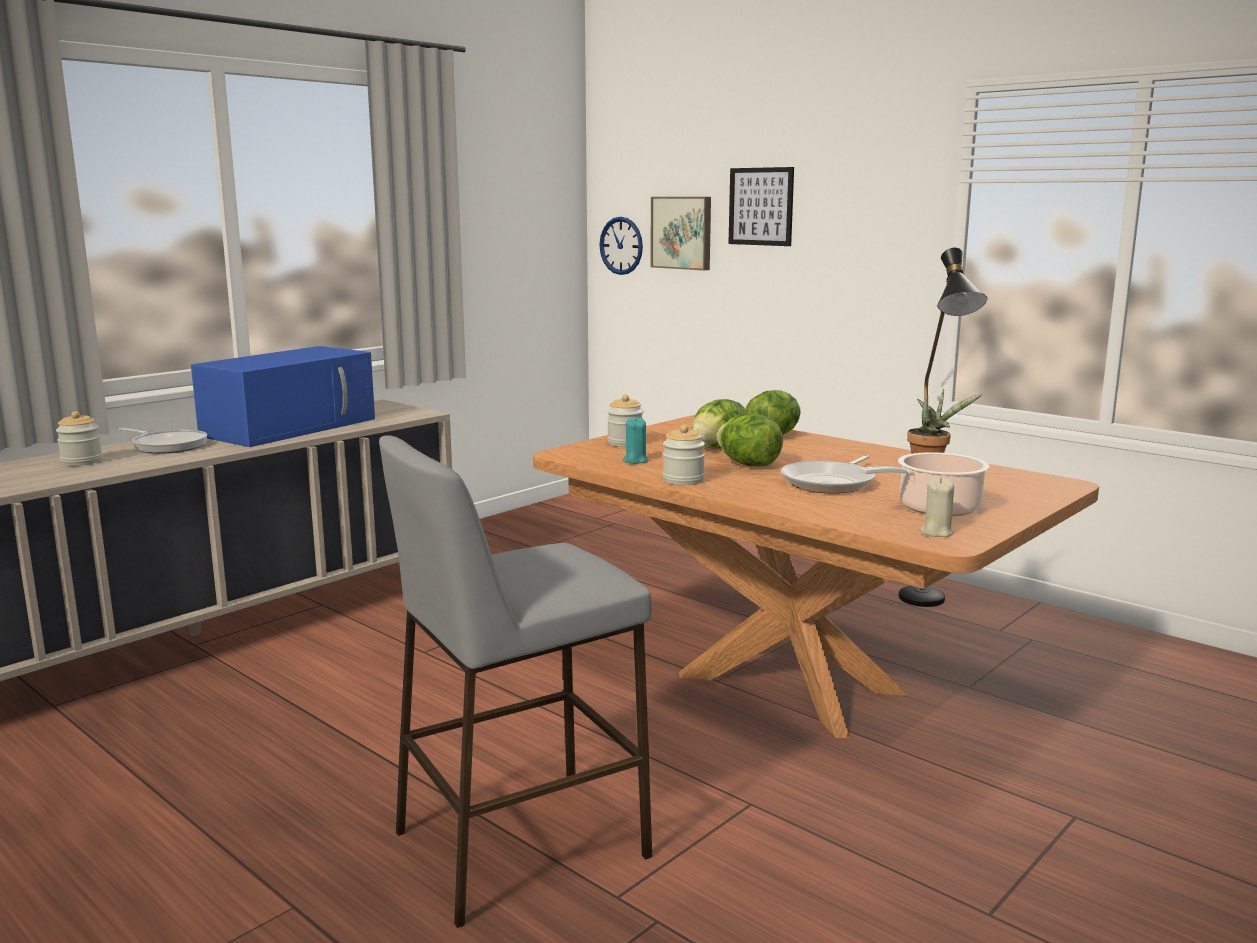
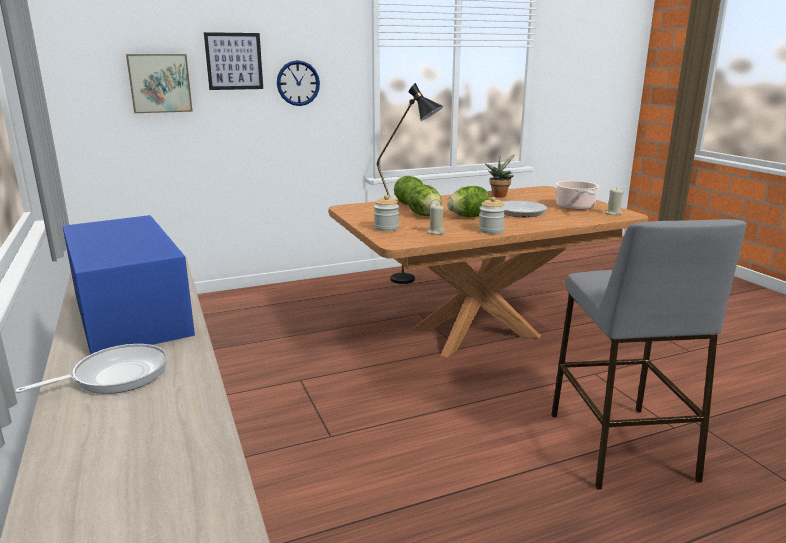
camera: 65 degrees left, 5 degrees up
jar [56,411,103,466] -> none
wall clock [600,217,643,275] -> wall clock moved to [277,60,320,106]
turquoise candle [623,417,648,464] -> beige candle [427,204,445,235]

